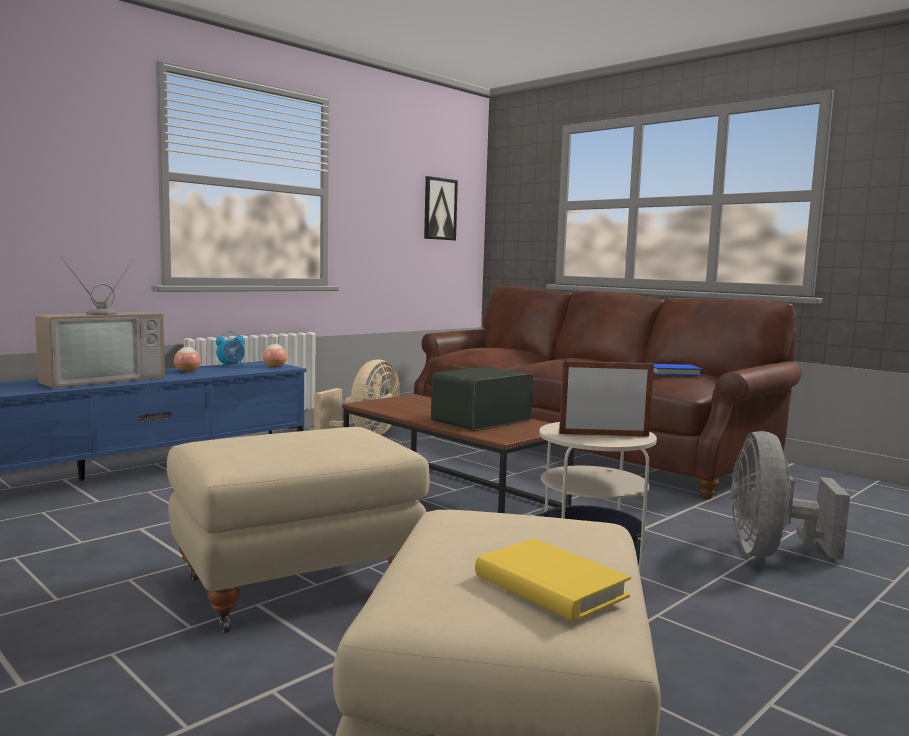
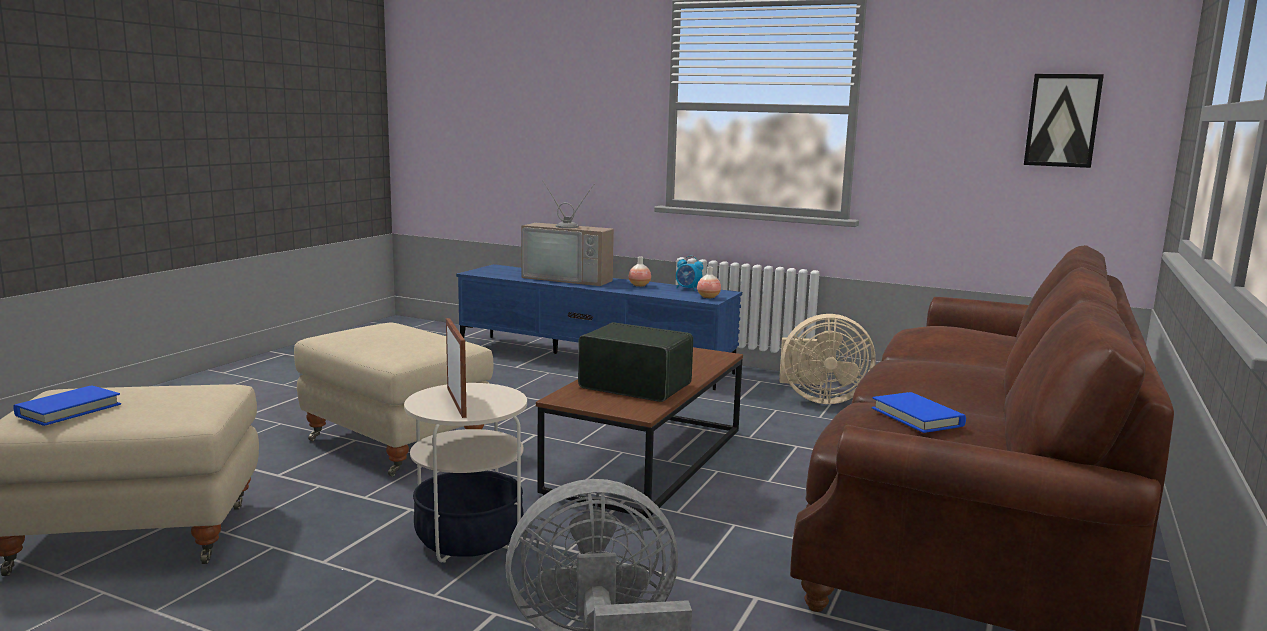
camera: 70 degrees right, 5 degrees up
yellow book [475,538,631,622] -> blue book [13,385,121,426]

